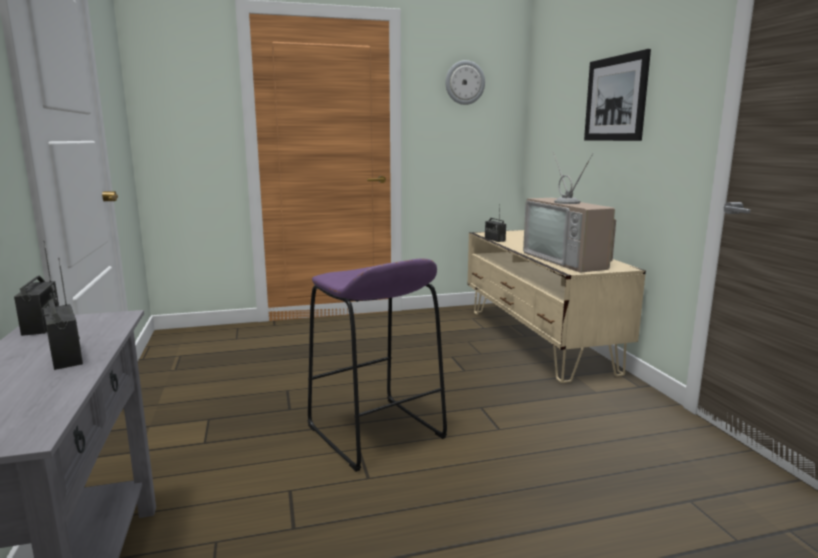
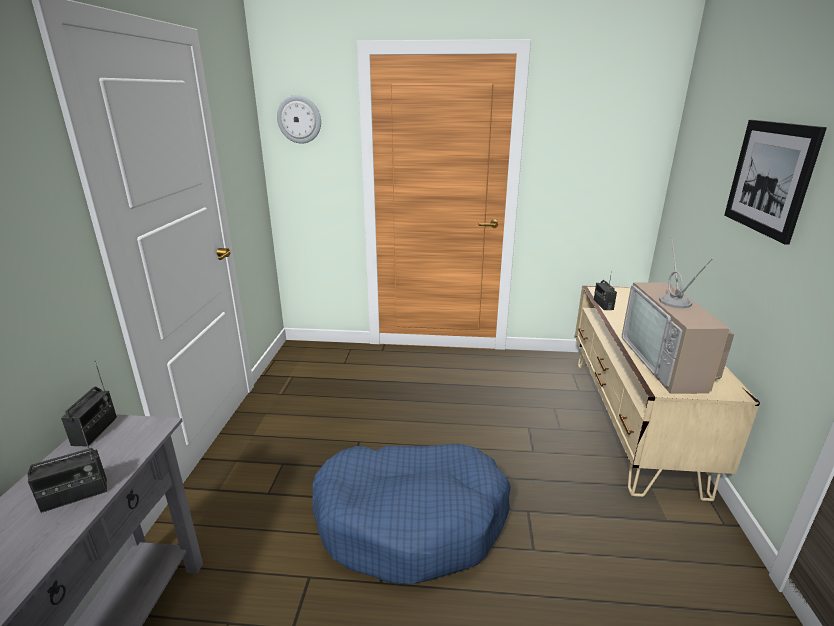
camera: 20 degrees right, 10 degrees up
radio [43,258,83,370] -> radio turned 75 degrees clockwise [28,424,107,513]
purple stool [308,259,447,472] -> blue dog bed [312,444,511,584]
wall clock [446,60,485,105] -> wall clock moved to [277,95,321,144]

